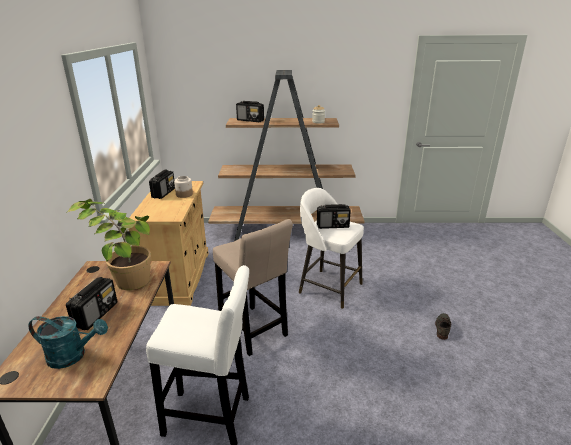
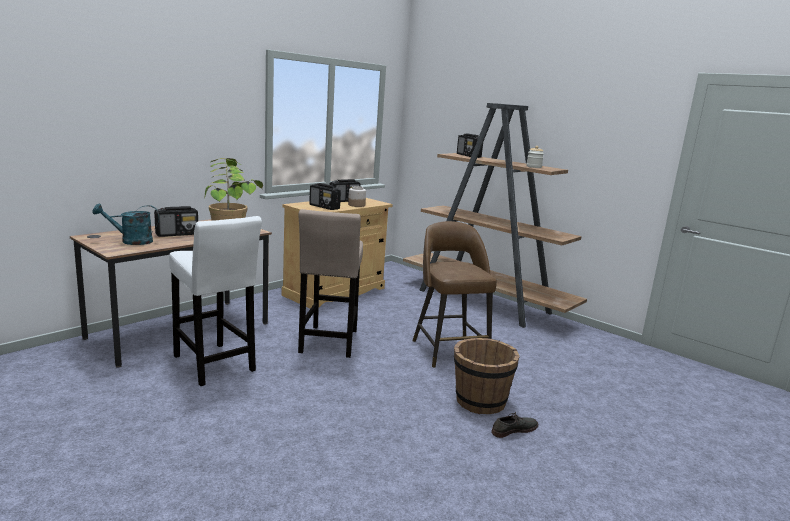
camera: 40 degrees right, 10 degrees down
turquoise watering can [28,316,108,369] -> turquoise watering can turned 120 degrees clockwise [92,203,160,245]
white stool [299,188,364,309] -> brown stool [412,221,497,368]
radio [317,204,351,229] -> radio moved to [309,183,341,210]
none -> brown bucket [454,338,520,414]

